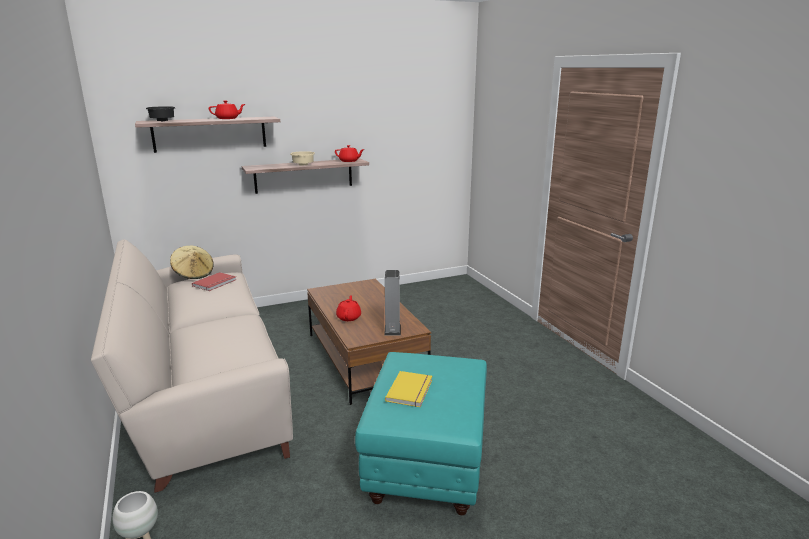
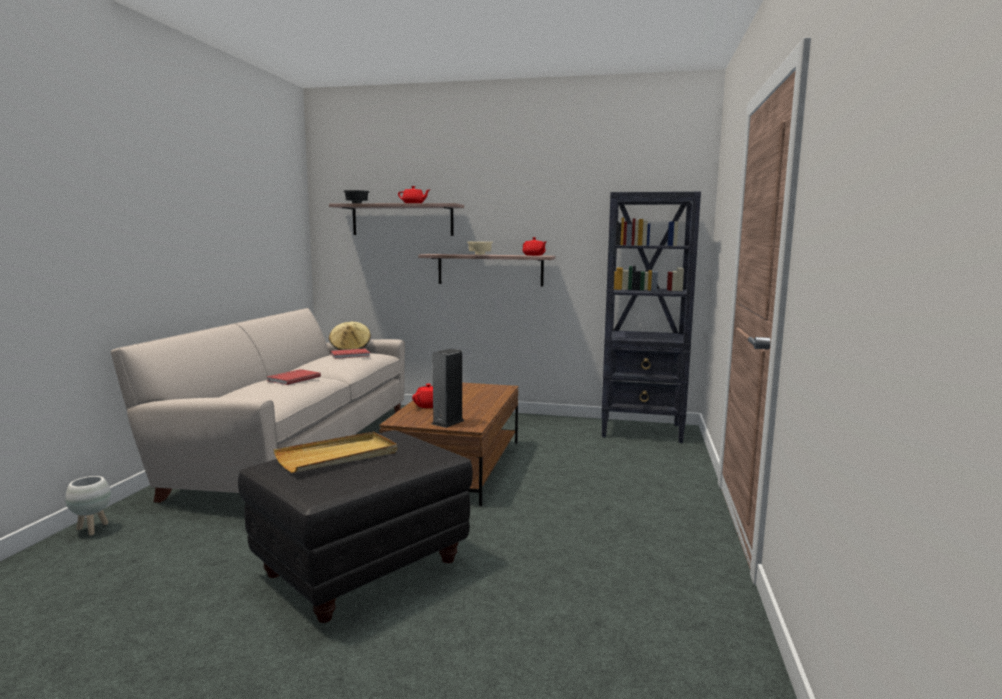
camera: 35 degrees right, 10 degrees down
turquoise ottoman [355,352,487,515] -> black ottoman [238,430,473,623]
yellow book [385,371,432,407] -> beige tray [274,432,397,473]
none -> red book [267,369,321,385]
none -> black bookcase [601,192,701,443]

